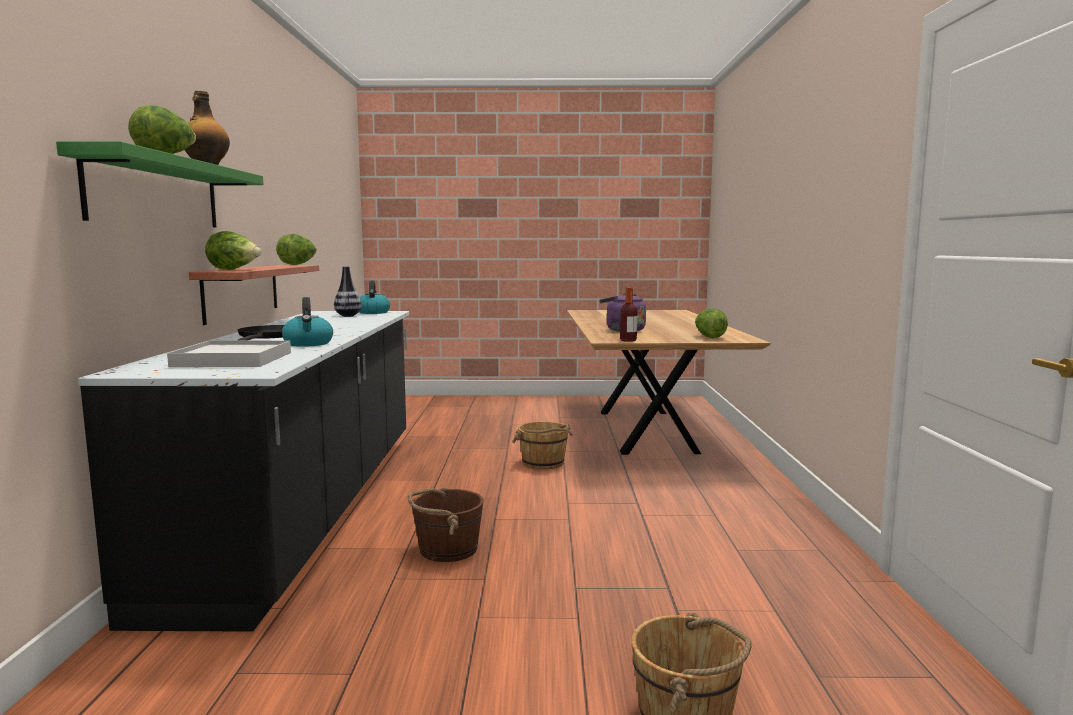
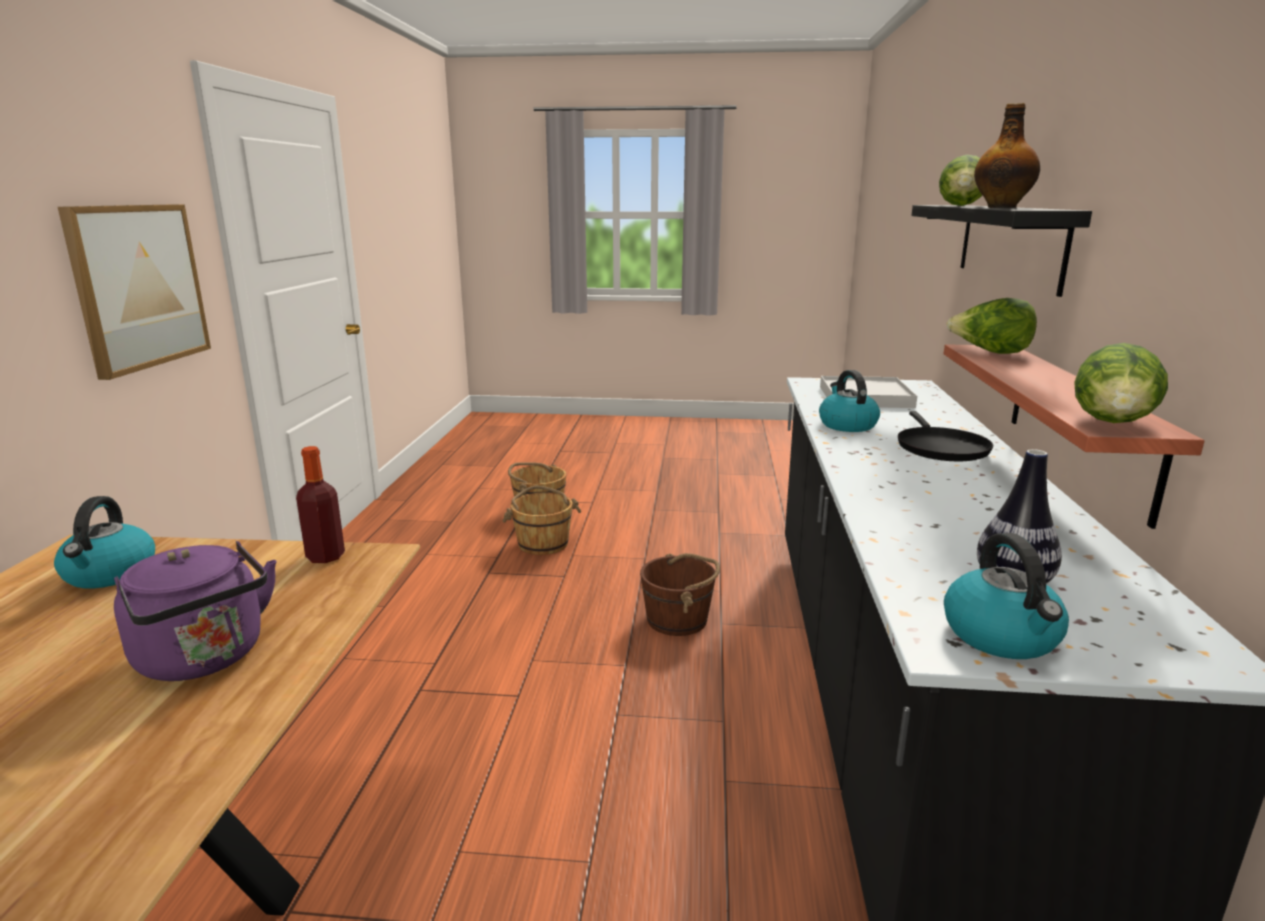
camera: 175 degrees left, 10 degrees up
green shelf [56,141,264,227] -> black shelf [912,205,1092,297]
brown bucket [512,421,573,469] -> brown bucket moved to [502,486,581,555]
lettuce [695,308,728,338] -> kettle [54,496,155,589]
none -> picture [58,204,211,380]

